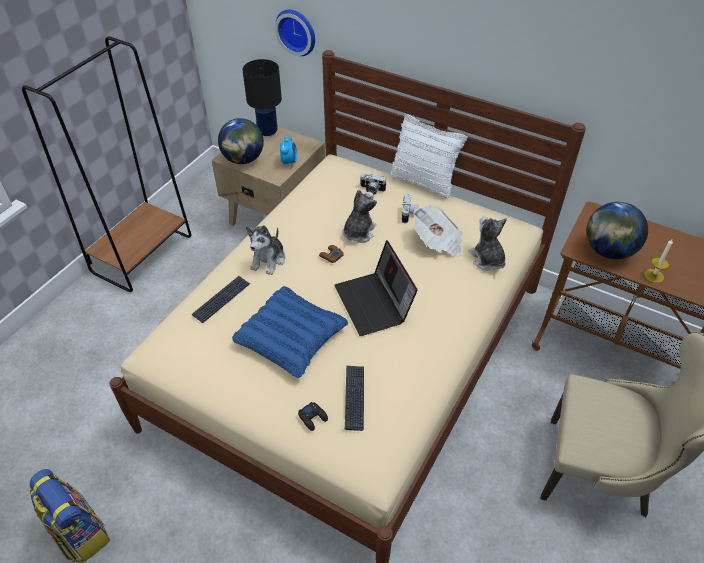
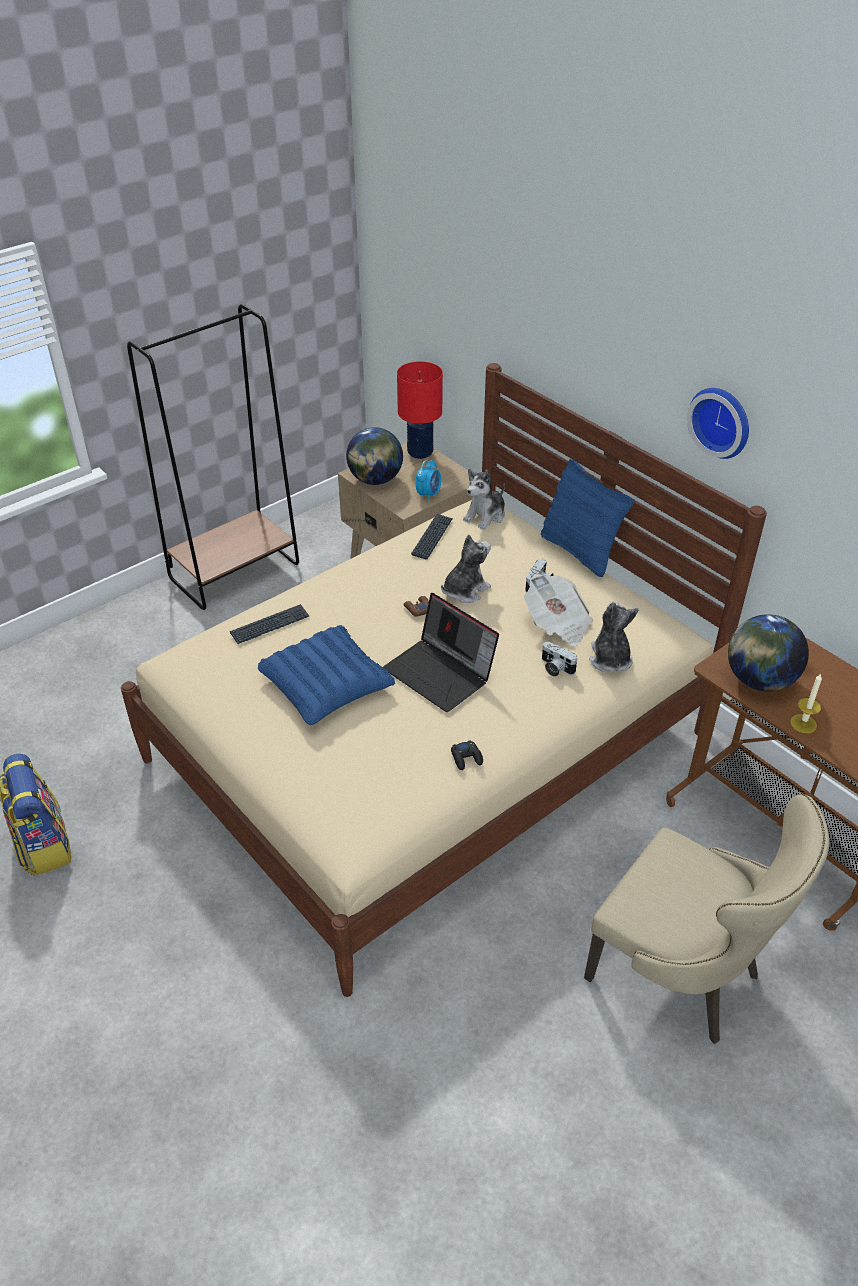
camera: 20 degrees right, 5 degrees down
black table lamp [242,59,282,136] -> red table lamp [397,361,443,459]
plush toy [246,225,285,275] -> plush toy moved to [463,469,505,530]
wall clock [275,10,315,56] -> wall clock moved to [687,388,749,459]
black game controller [298,402,328,431] -> black game controller moved to [451,740,483,770]
laptop [334,240,418,336] -> laptop turned 45 degrees counterclockwise [383,593,499,712]
keyboard [345,366,364,431] -> keyboard moved to [411,514,453,560]
camera [360,173,387,195] -> camera moved to [542,642,577,677]
white pillow [391,114,468,198] -> blue pillow [540,459,635,577]

